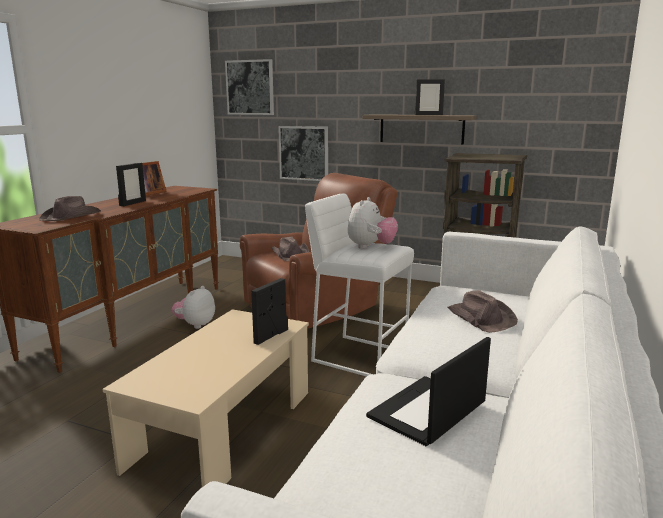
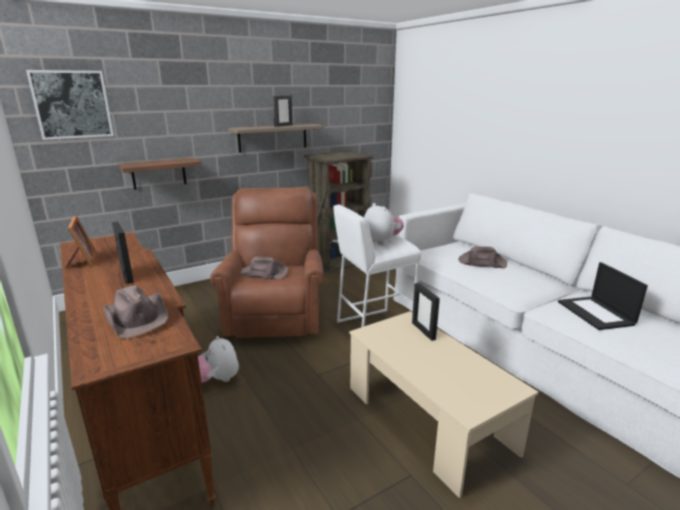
camera: 55 degrees left, 5 degrees up
picture [278,126,328,181] -> shelf [119,158,201,190]

